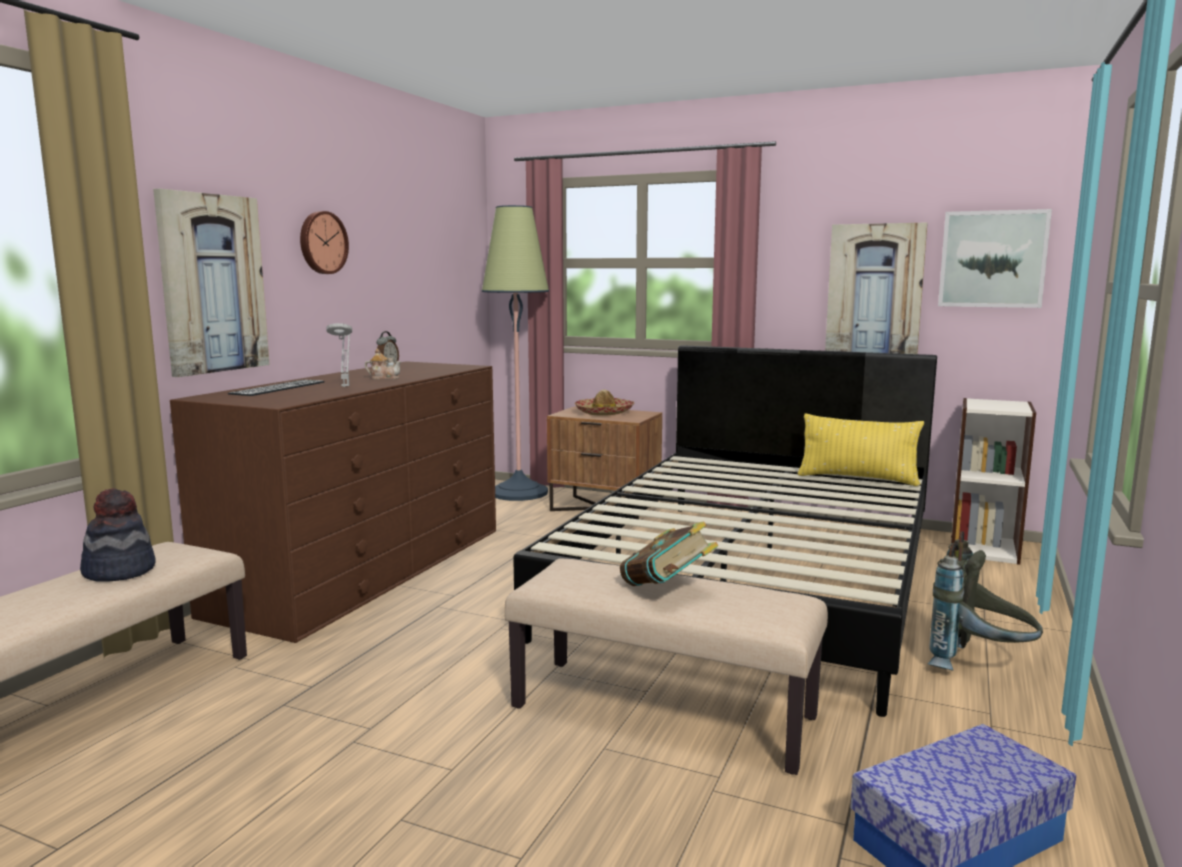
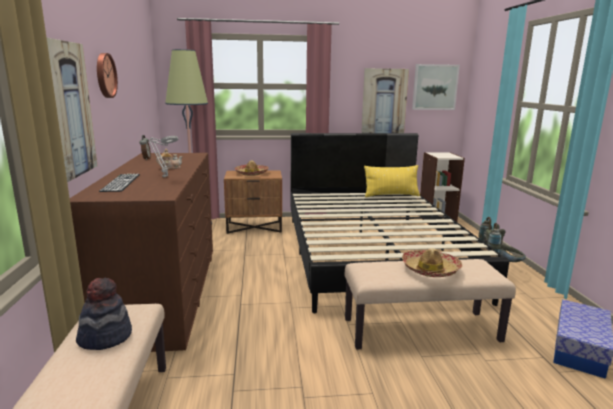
camera: 30 degrees left, 5 degrees up
book [620,521,718,586] -> hat [402,248,462,277]

